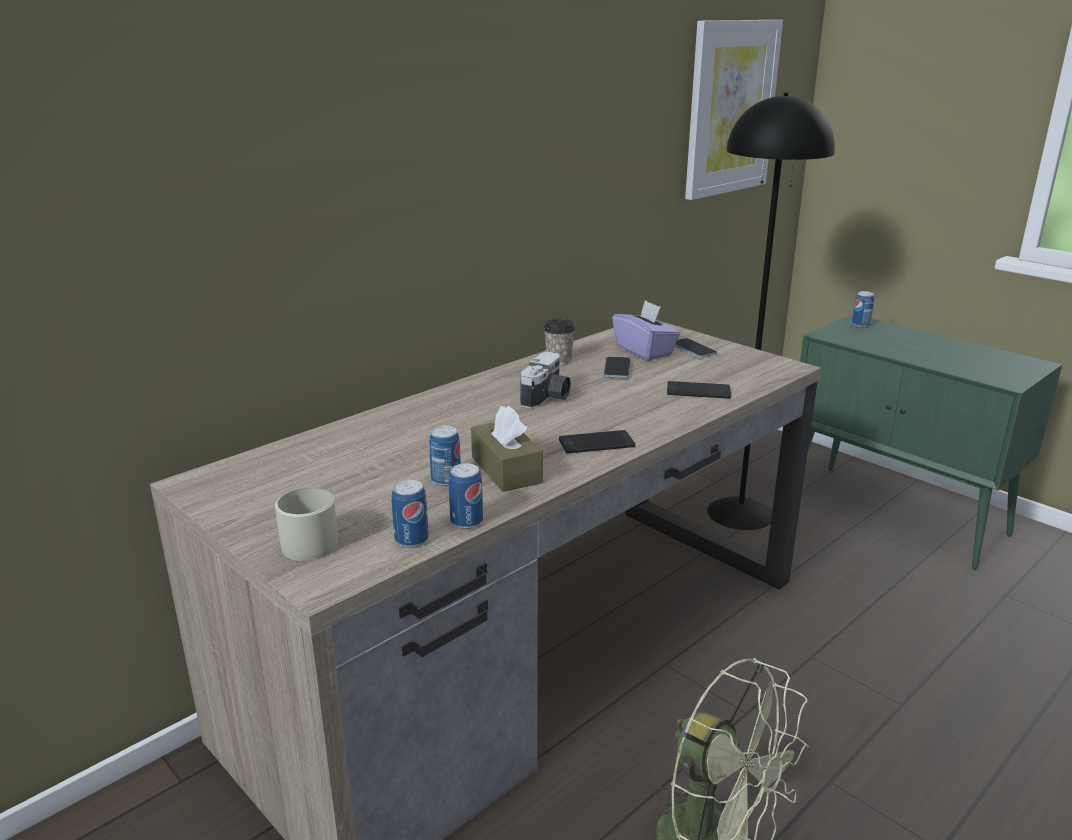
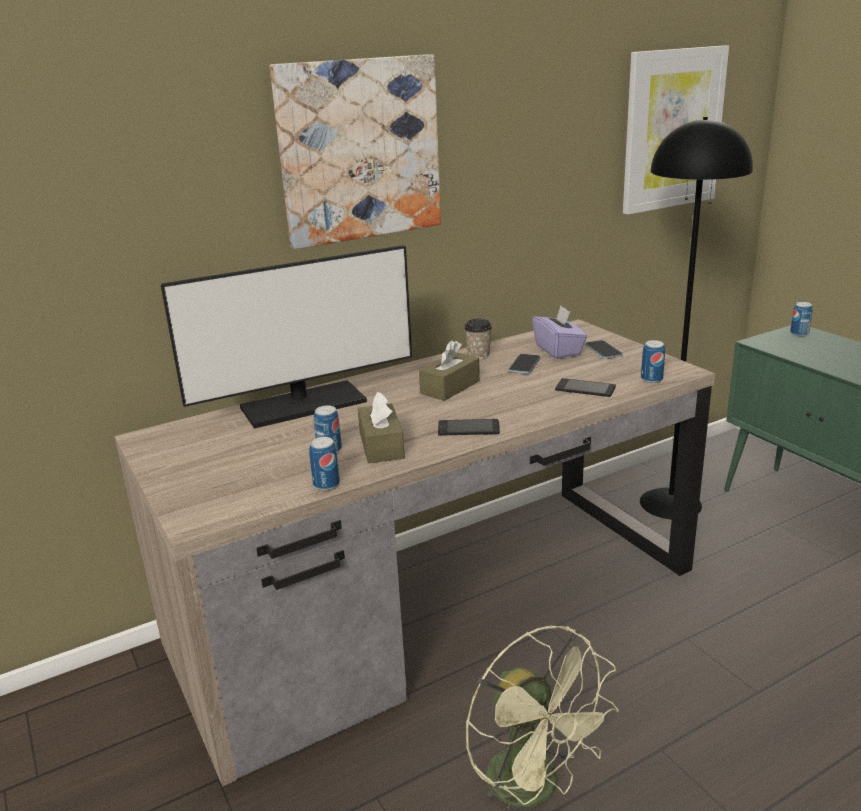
camera: 15 degrees right, 0 degrees up
beige mug [275,488,338,561] -> none
can [392,480,429,548] -> can moved to [641,340,665,383]
camera [520,352,571,409] -> brown tissue box [419,340,480,401]
none -> monitor [160,245,412,429]
none -> picture [270,54,441,249]

